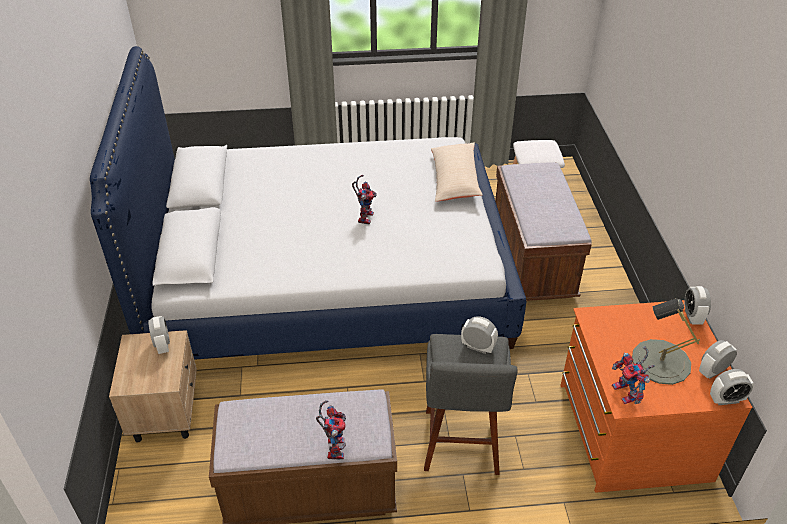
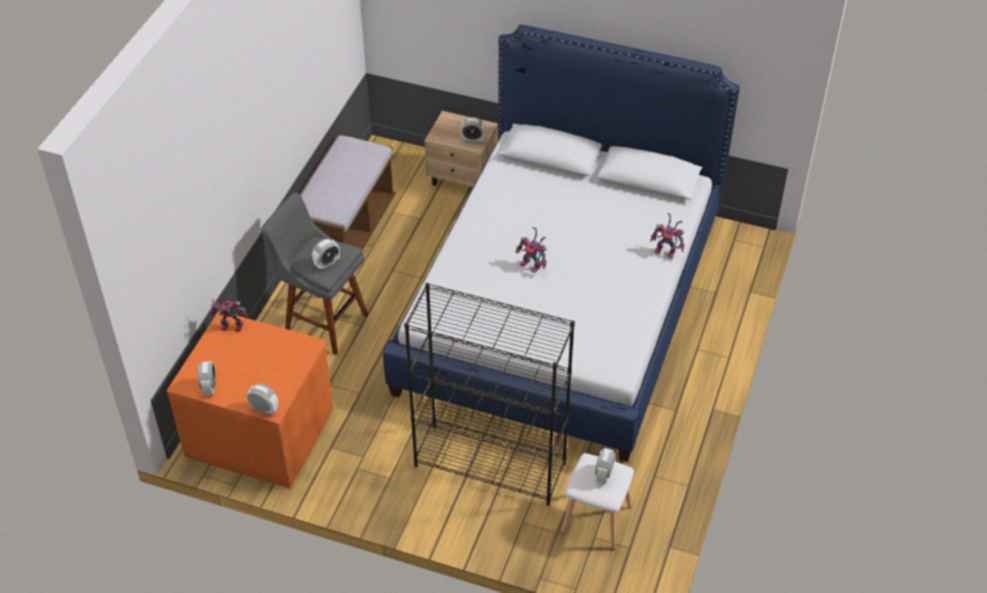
camera: 115 degrees right, 5 degrees up
toy robot [316,400,346,460] -> toy robot moved to [650,213,685,258]
beige pillow [431,143,483,202] -> none
brown bench [495,162,592,301] -> black bookcase [404,283,575,506]
grey table lamp [632,298,700,385] -> none
alarm clock [710,369,754,405] -> alarm clock moved to [595,448,615,484]

